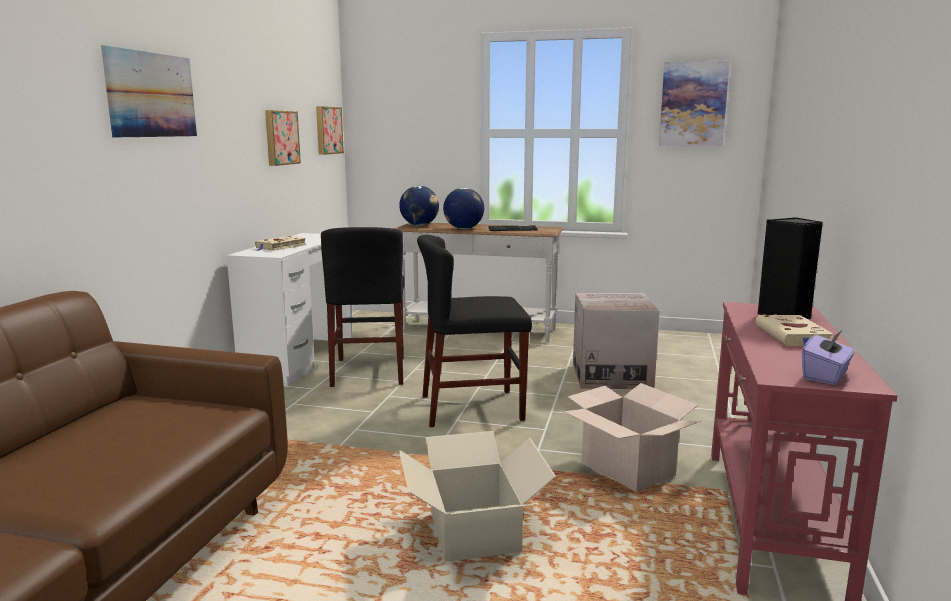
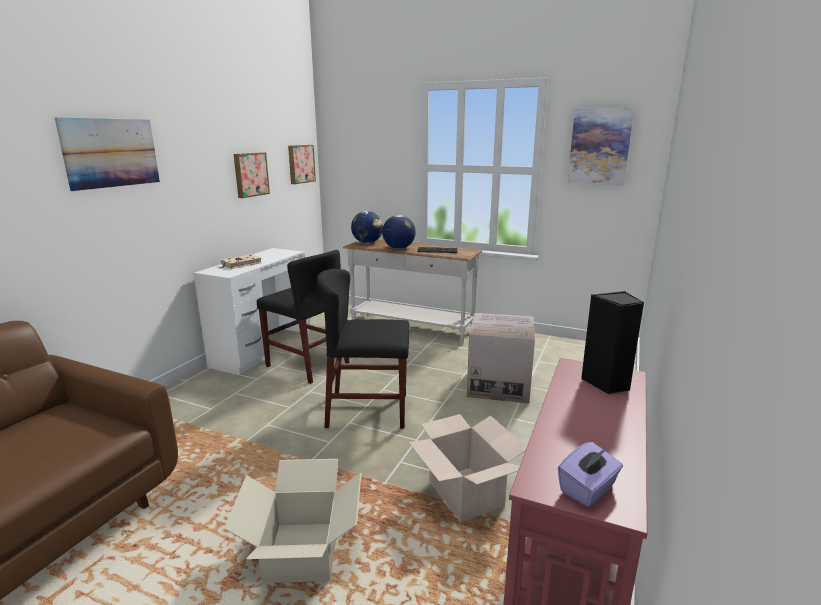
camera: 10 degrees right, 5 degrees up
black chair [321,227,405,387] -> black chair turned 60 degrees counterclockwise [257,250,349,384]
beige book [756,315,834,346] -> none

